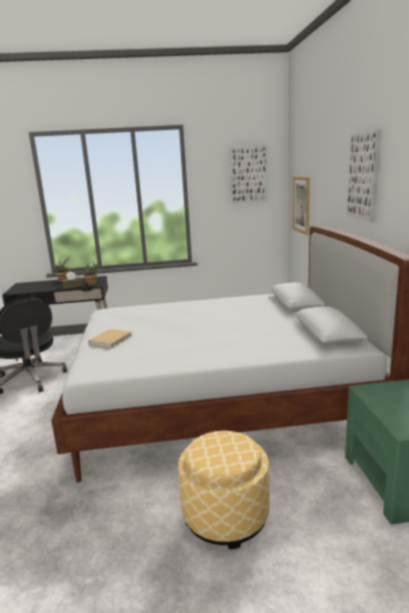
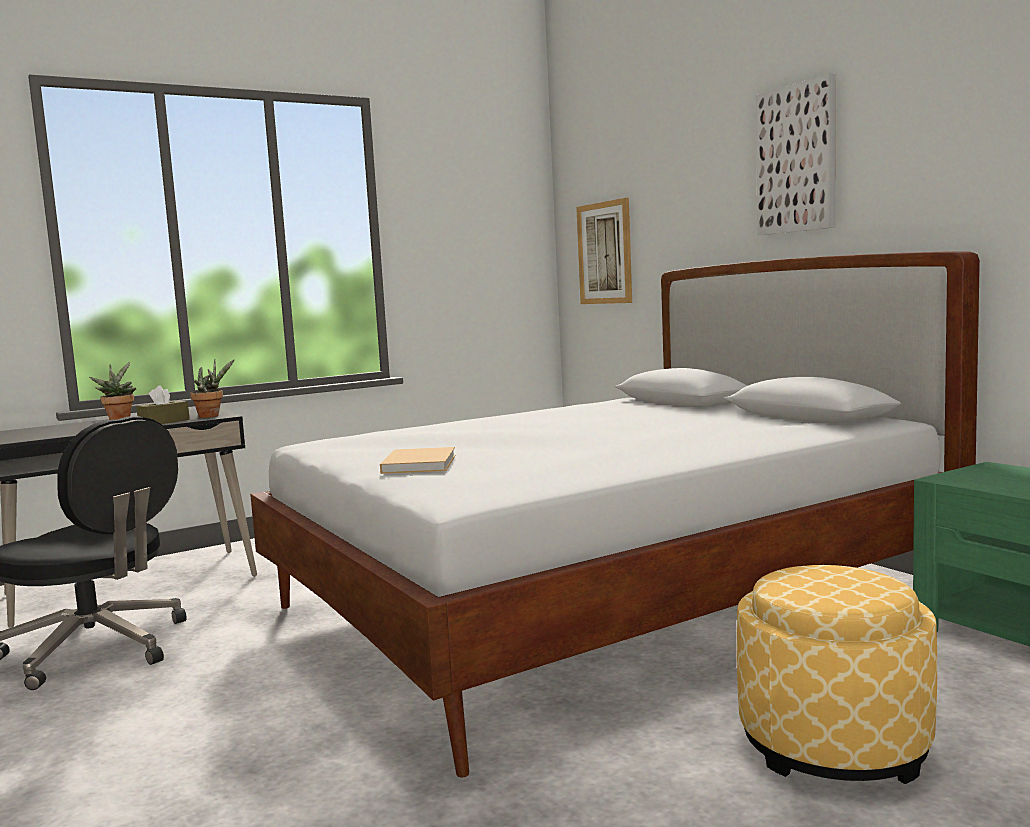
camera: 25 degrees left, 10 degrees down
picture [230,145,267,204] -> none

